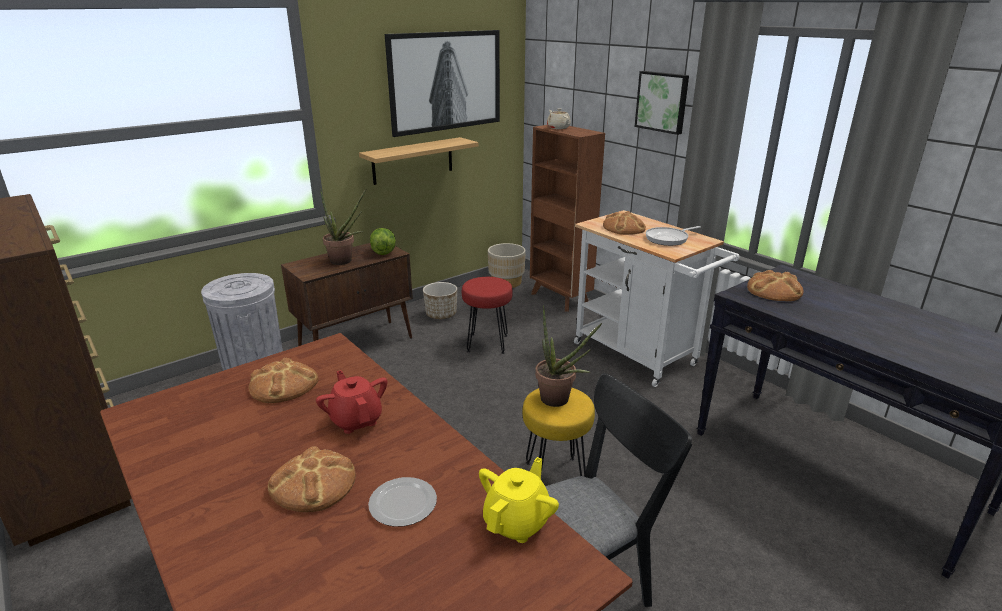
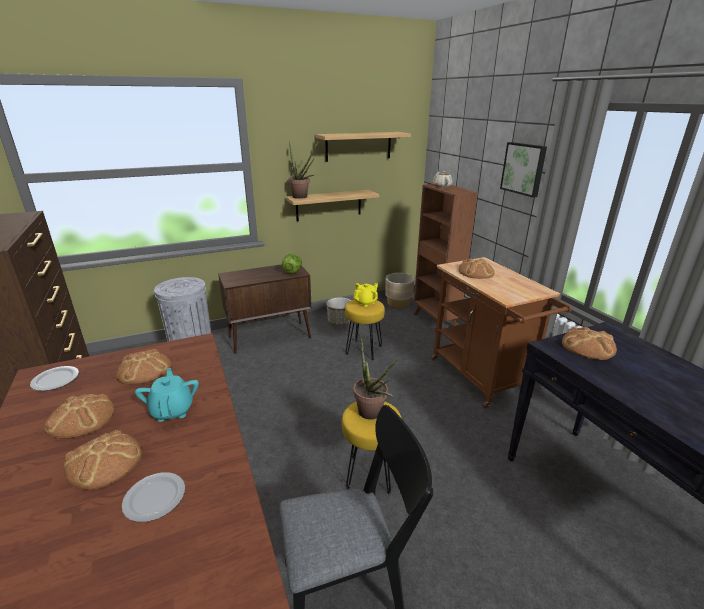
camera: 15 degrees right, 0 degrees up
red teapot [316,370,387,434] -> turquoise teapot [135,368,199,422]
potted plant [320,188,366,265] -> potted plant moved to [288,141,319,199]
picture [385,30,500,137] -> shelf [316,132,411,162]
red stool [462,277,513,354] -> yellow stool [345,299,385,360]
yellow teapot [479,457,559,543] -> yellow teapot moved to [353,283,378,307]
white cart [574,210,739,387] -> brown cart [431,257,572,409]
frying pan [646,226,701,246] -> none
none -> plate [30,366,79,391]
none -> bread [44,394,114,438]

